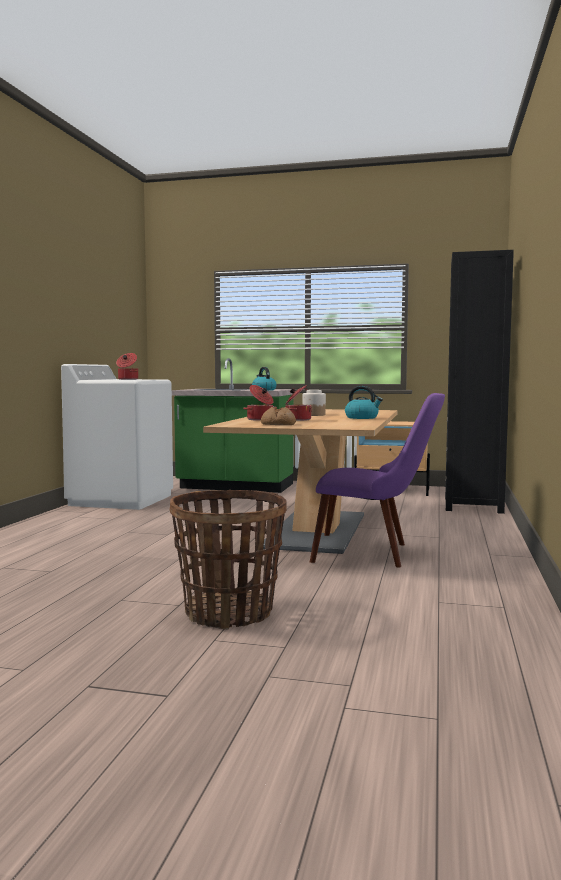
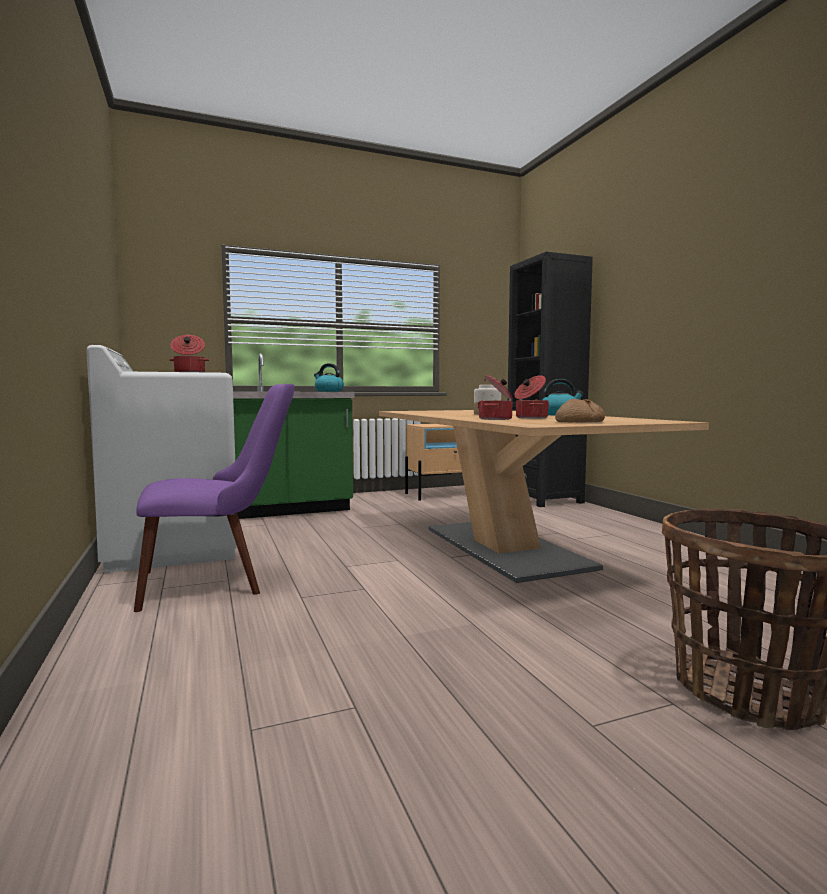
camera: 35 degrees left, 0 degrees up
purple chair [310,393,445,568] -> purple chair moved to [134,384,295,612]

